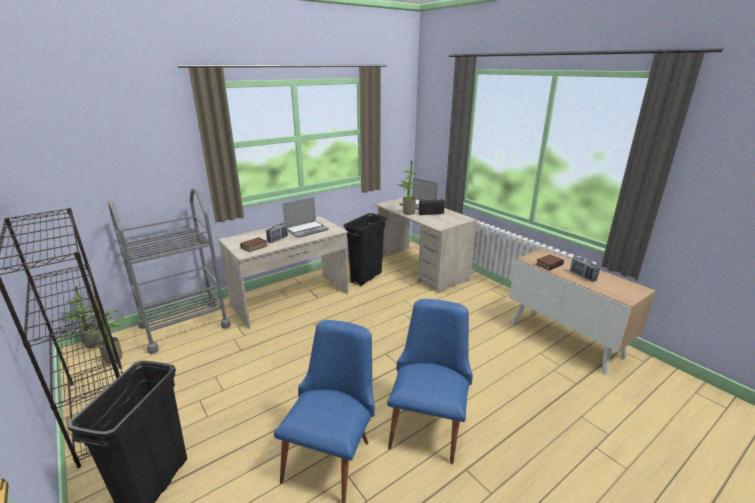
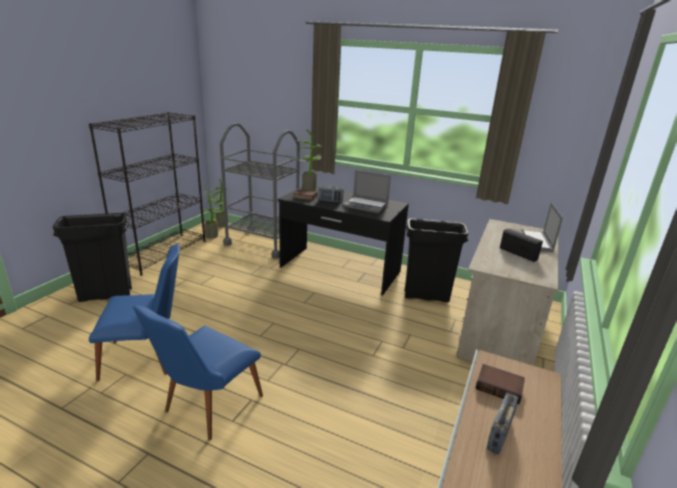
camera: 60 degrees right, 0 degrees up
beige desk [219,216,349,329] -> black desk [278,186,409,295]
blue chair [387,299,473,464] -> blue chair turned 135 degrees clockwise [133,305,263,440]
potted plant [397,160,417,215] -> potted plant moved to [296,129,321,191]

